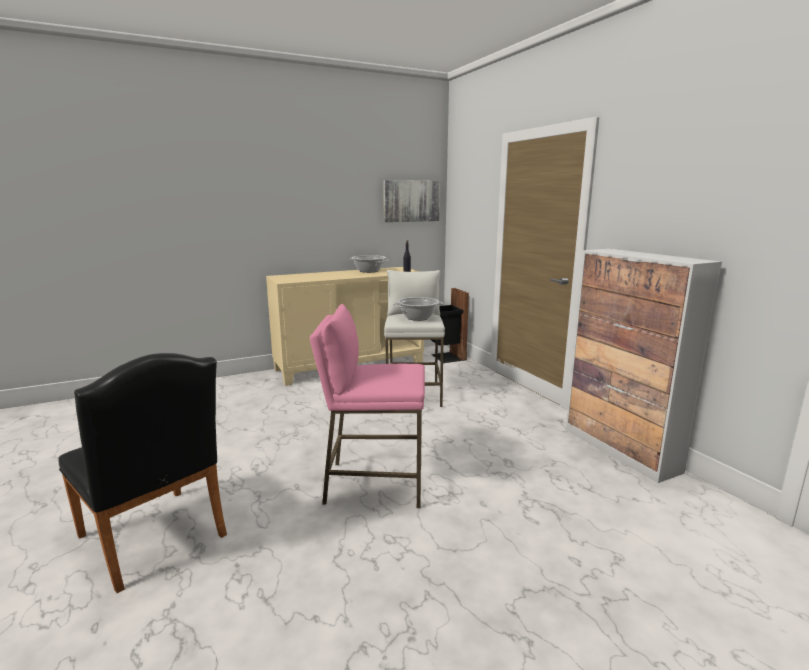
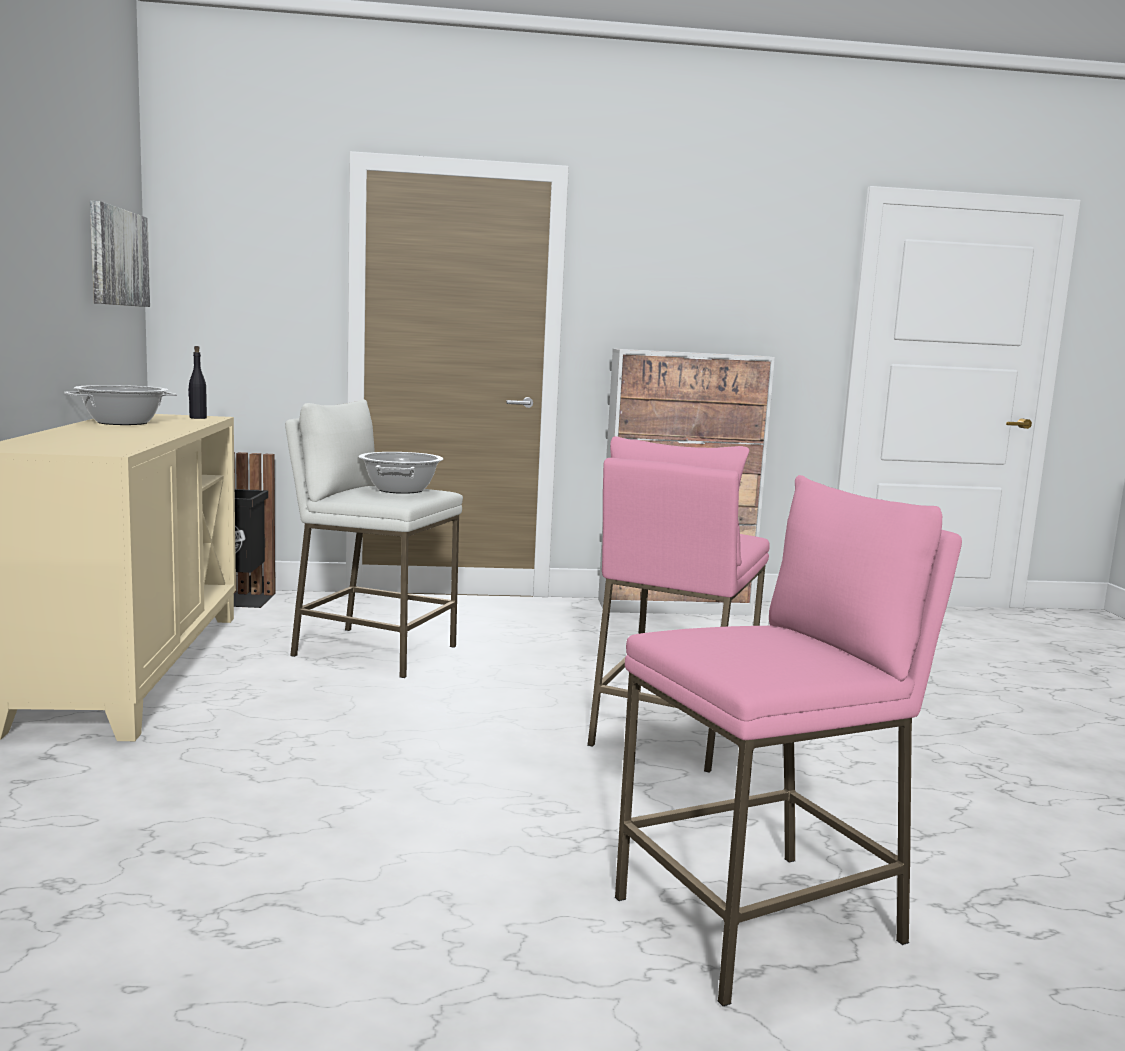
camera: 70 degrees left, 5 degrees down
black chair [58,353,227,593] -> pink stool [615,475,962,1006]

